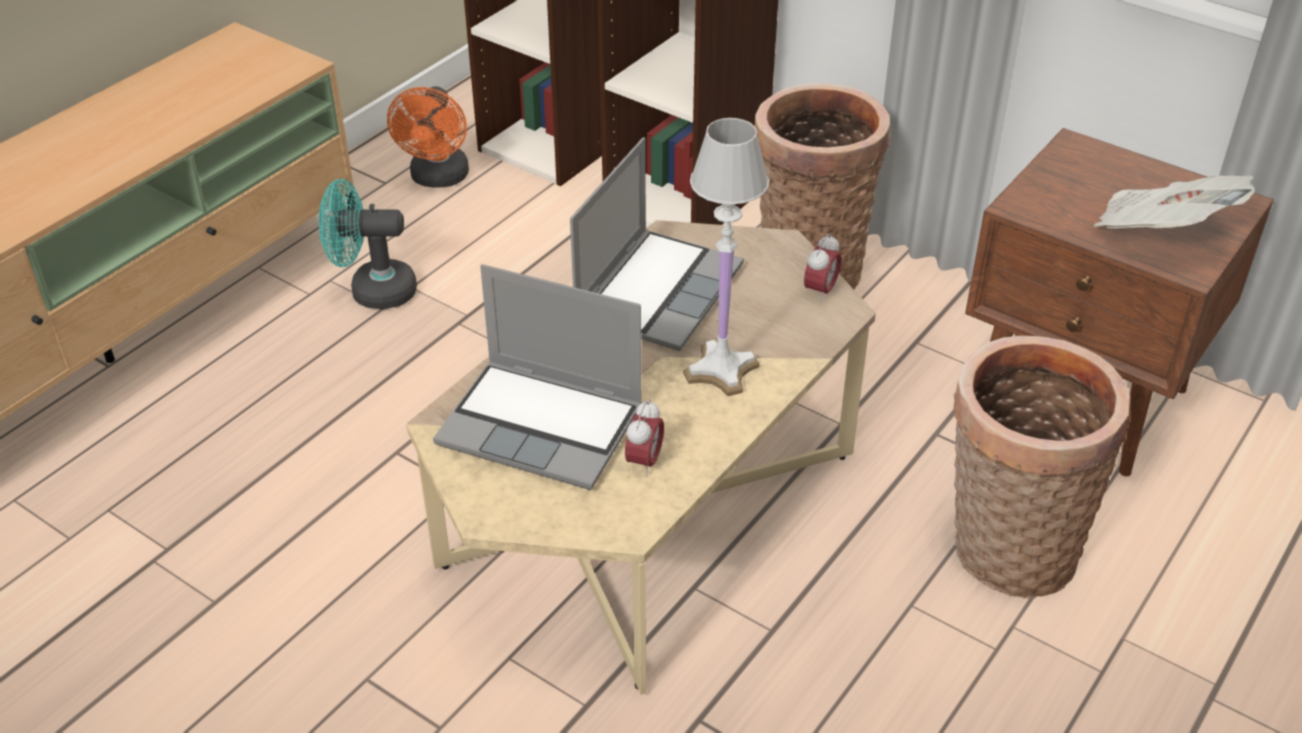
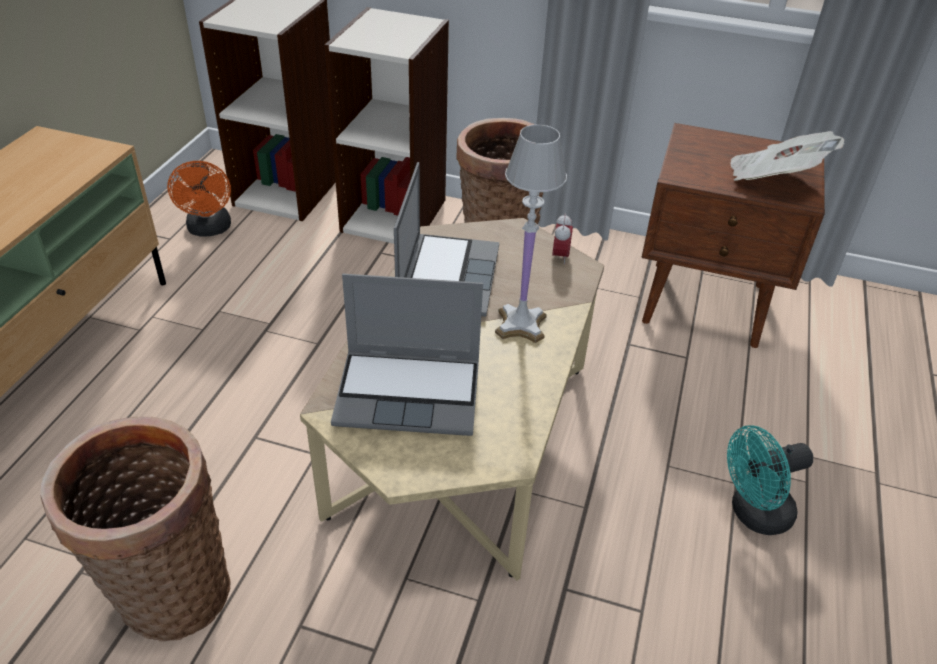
camera: 20 degrees left, 0 degrees up
turquoise fan [319,179,417,309] -> turquoise fan moved to [727,425,813,535]
alarm clock [625,399,664,477] -> none
basket [953,336,1130,599] -> basket moved to [40,417,231,641]

